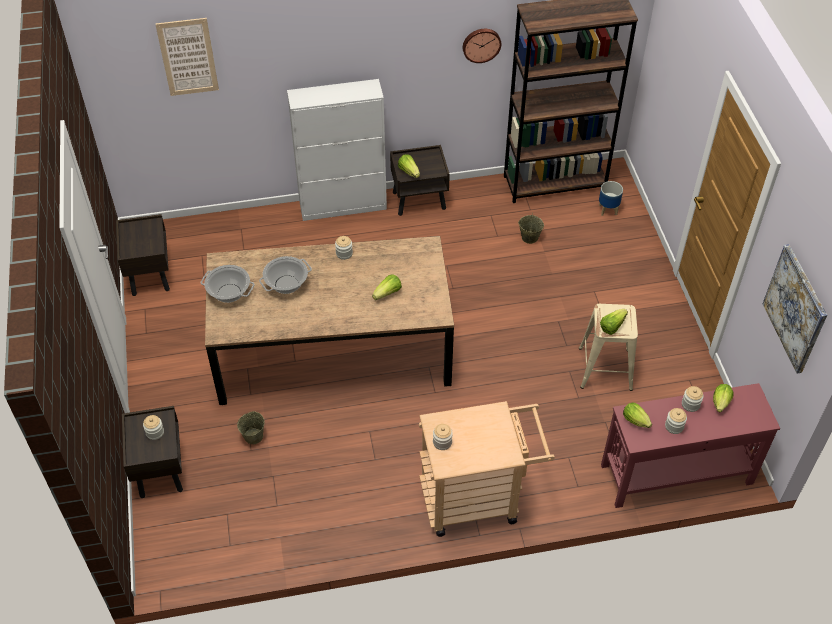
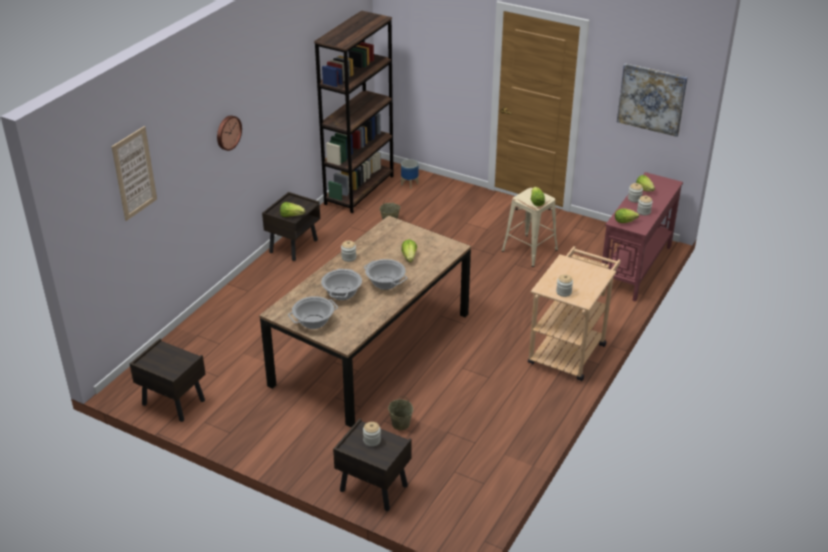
camera: 50 degrees left, 15 degrees down
white cabinet [287,79,387,221] -> none
wall clock [463,29,501,63] -> wall clock moved to [217,115,242,151]
none -> cooking pot [364,259,408,290]

